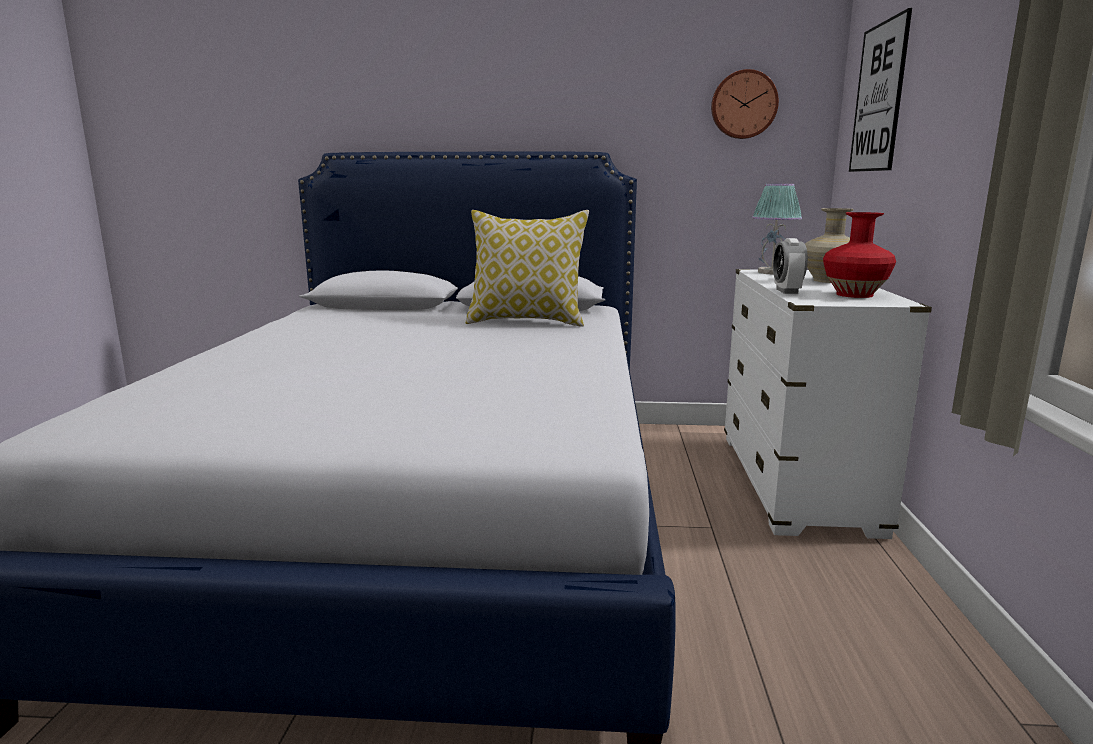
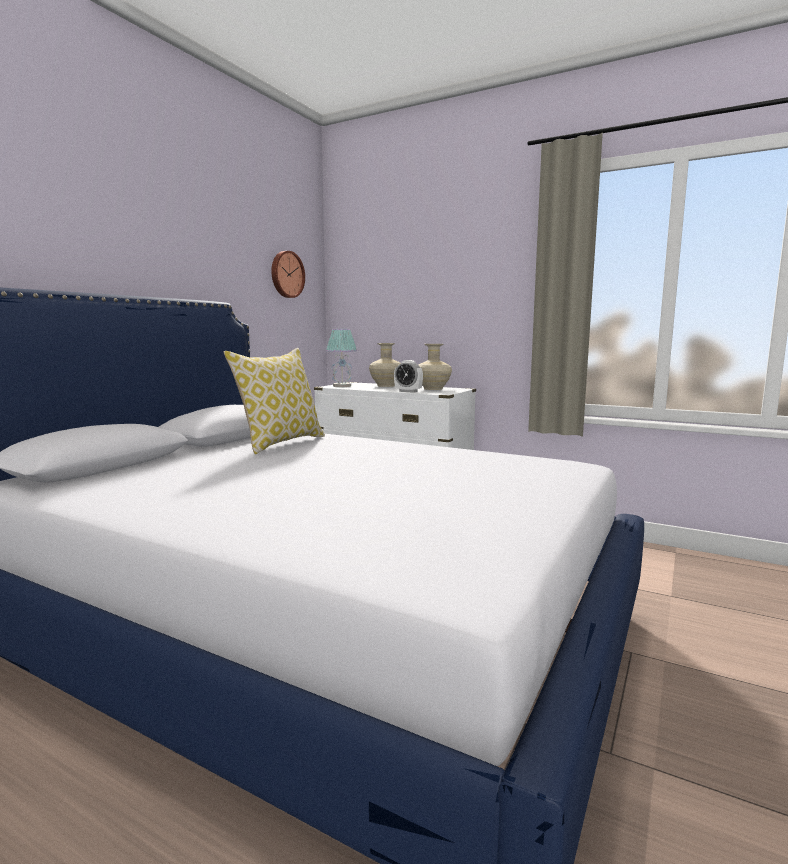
camera: 65 degrees left, 5 degrees down
red vase [823,212,896,298] -> beige vase [419,344,452,390]
picture [849,8,912,172] -> none

